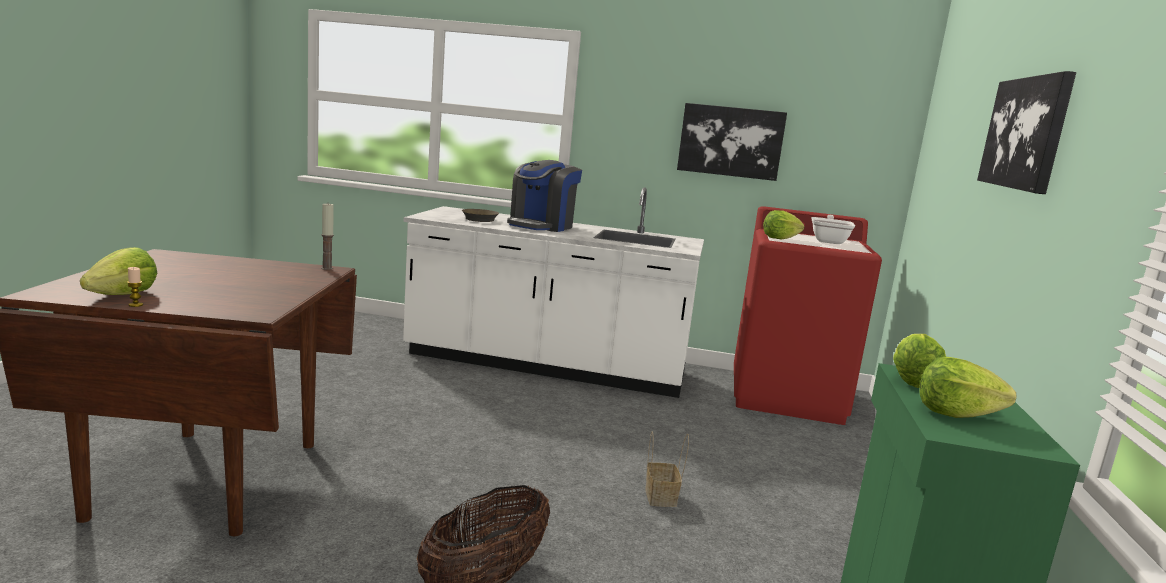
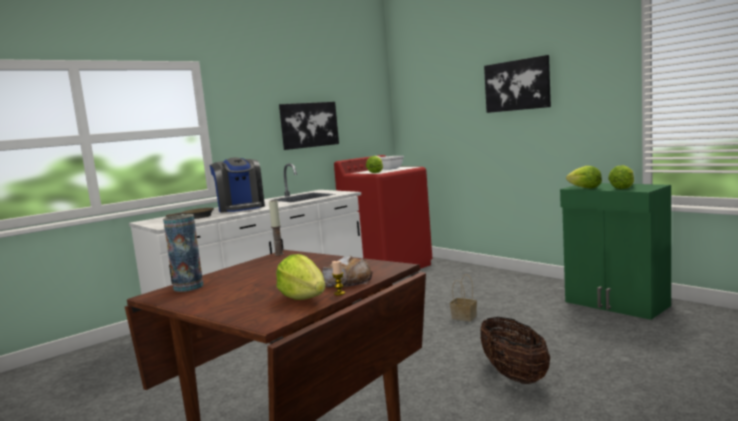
camera: 50 degrees left, 5 degrees down
none -> vase [163,214,203,292]
none -> bread [322,256,373,288]

